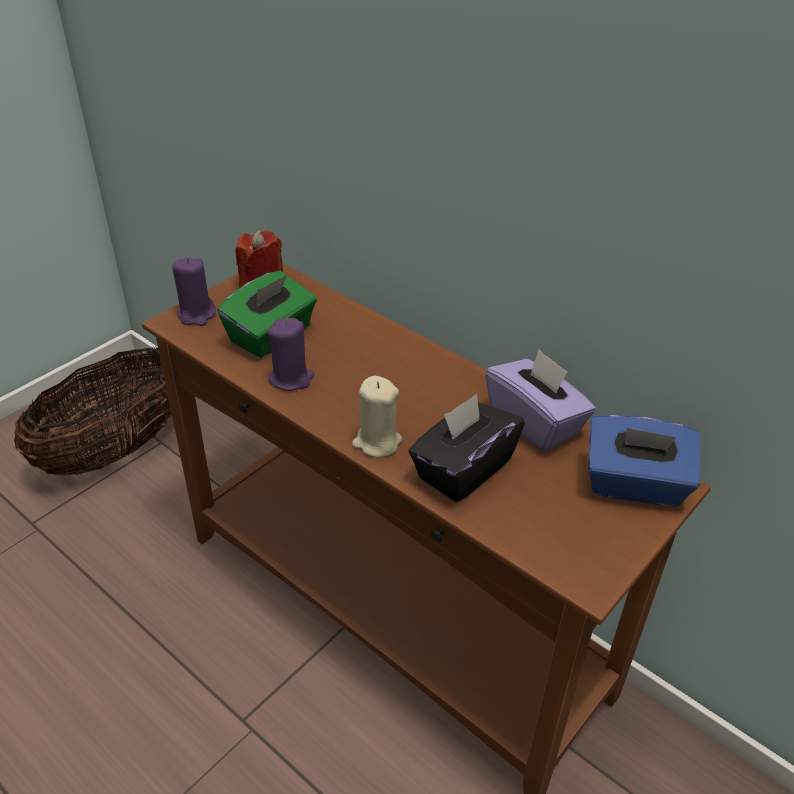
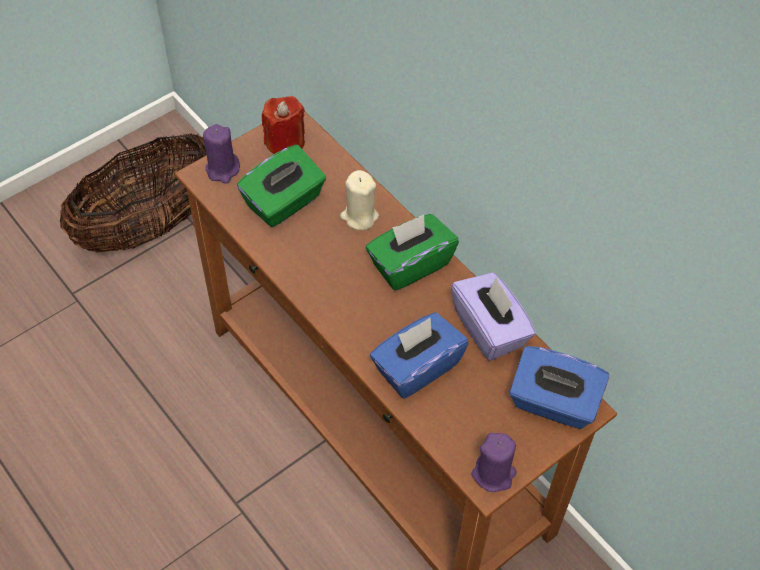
camera: 10 degrees right, 15 degrees up
purple candle [267,318,314,391] -> purple candle moved to [471,433,516,492]
beige candle [352,376,402,457] -> beige candle moved to [340,170,379,230]
black tissue box [409,394,525,502] -> blue tissue box [370,313,469,399]
none -> green tissue box [366,214,459,291]

